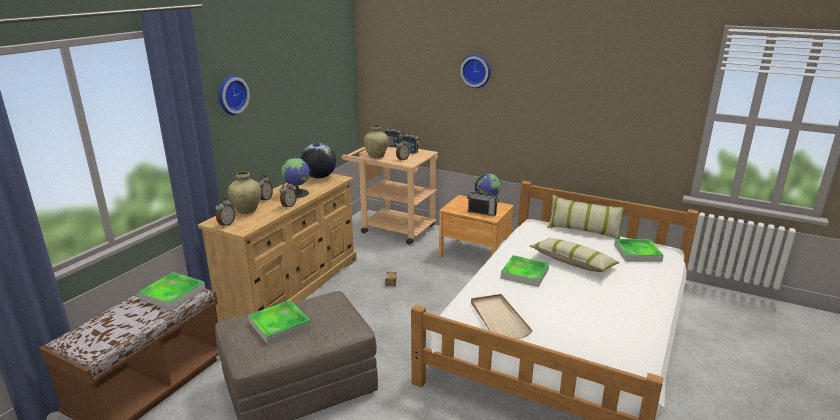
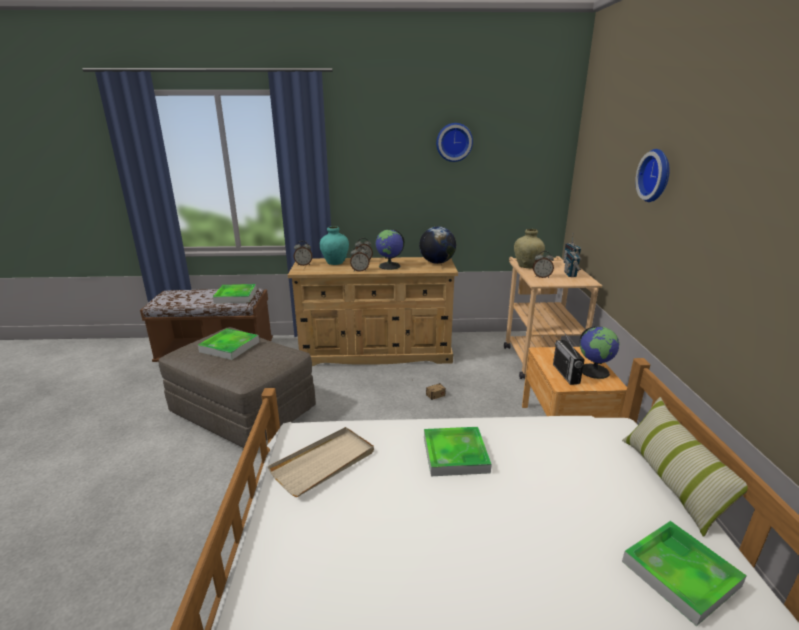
camera: 60 degrees right, 0 degrees up
wall clock [218,75,250,115] -> wall clock moved to [436,123,473,162]
beige vase [228,172,261,214] -> turquoise vase [320,226,349,265]
pillow [530,238,620,272] -> none

